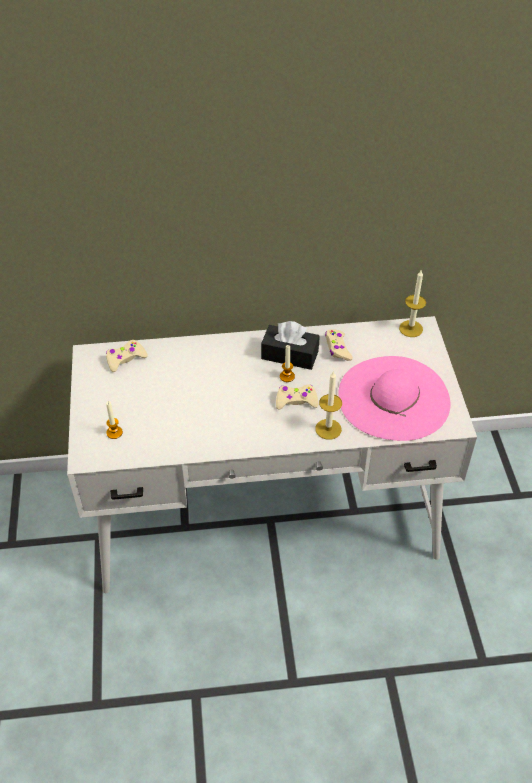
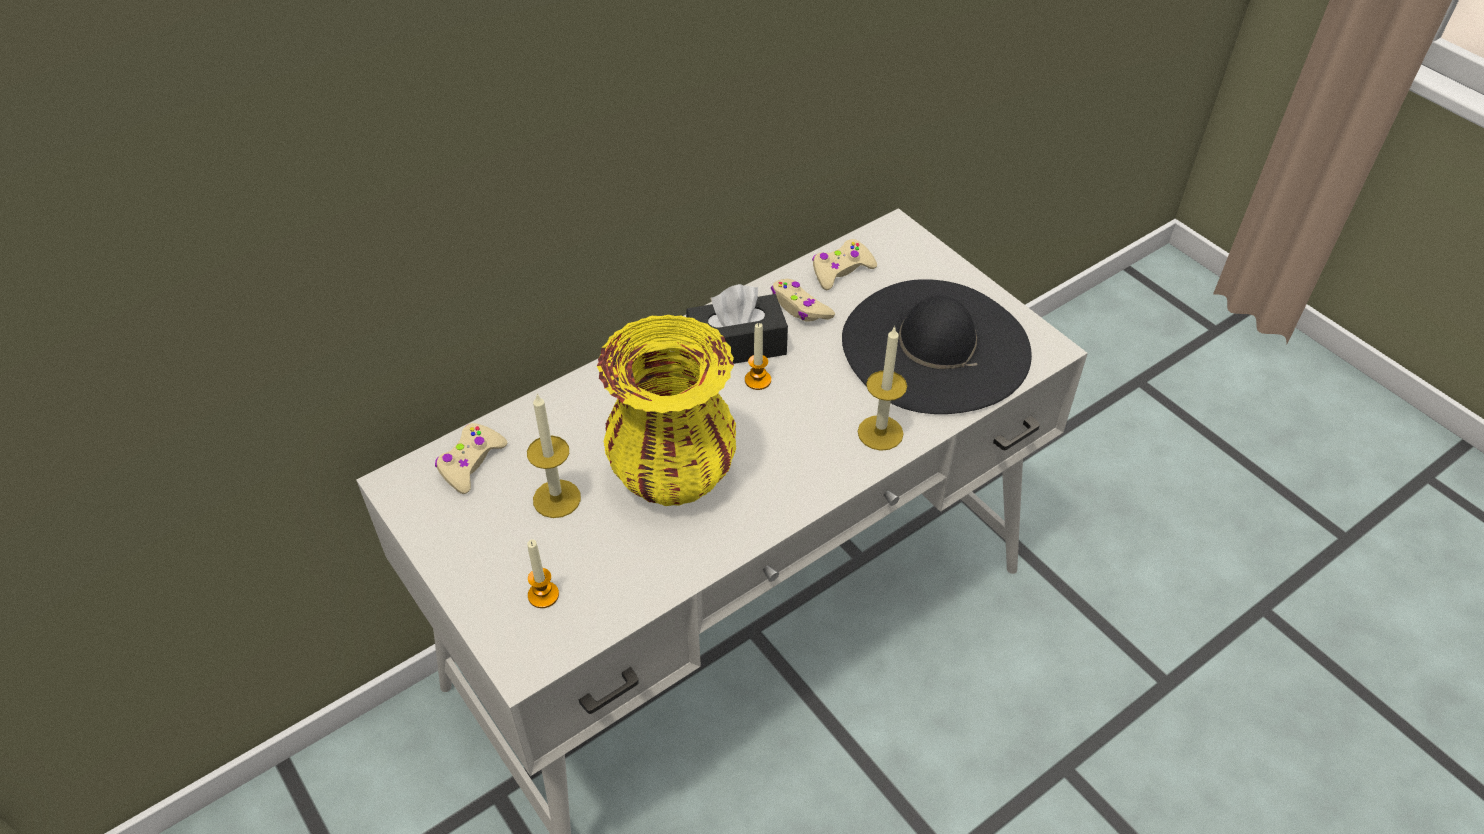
camera: 30 degrees left, 0 degrees up
beige game controller [276,385,318,410] -> beige game controller moved to [812,239,877,290]
pink hat [338,356,451,441] -> black hat [842,279,1032,414]
candle [399,269,426,337] -> candle moved to [527,393,581,518]
none -> yellow vase [597,315,736,506]

